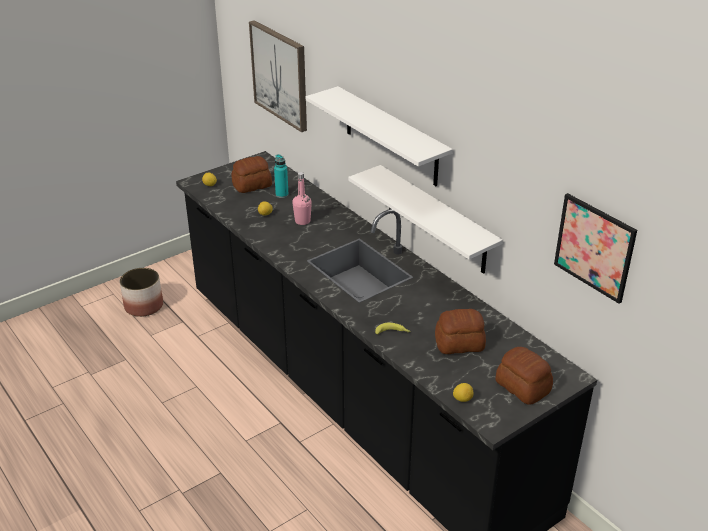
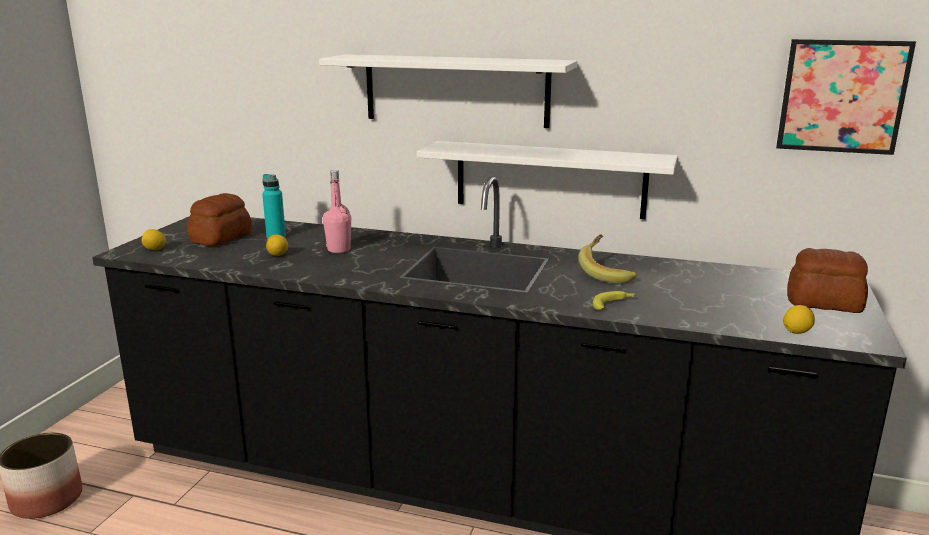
camera: 35 degrees left, 15 degrees down
picture [249,20,307,132] -> none
bread [435,309,486,354] -> none
none -> banana [578,234,637,283]

